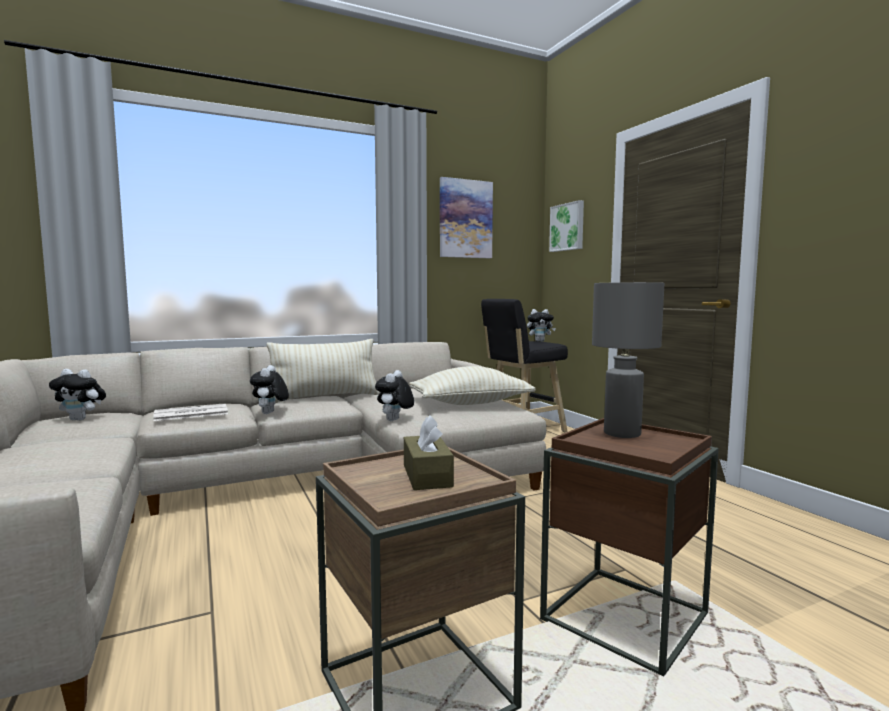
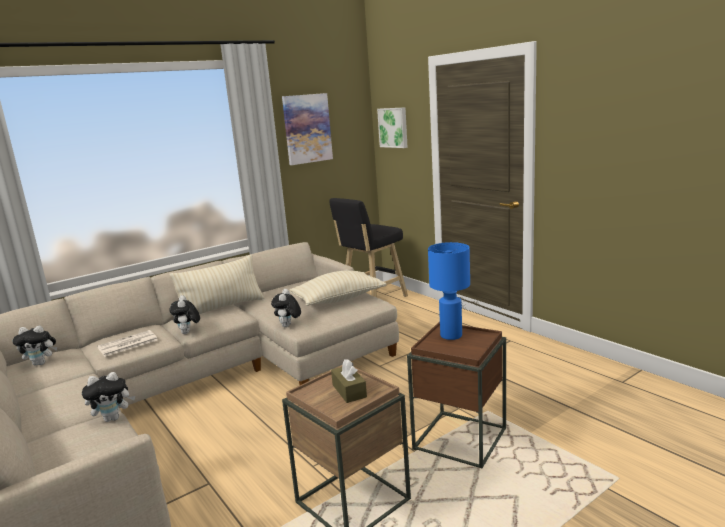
camera: 10 degrees left, 10 degrees up
plush toy [527,309,556,342] -> plush toy moved to [82,372,135,422]
grey table lamp [592,282,664,438] -> blue table lamp [428,242,470,340]

